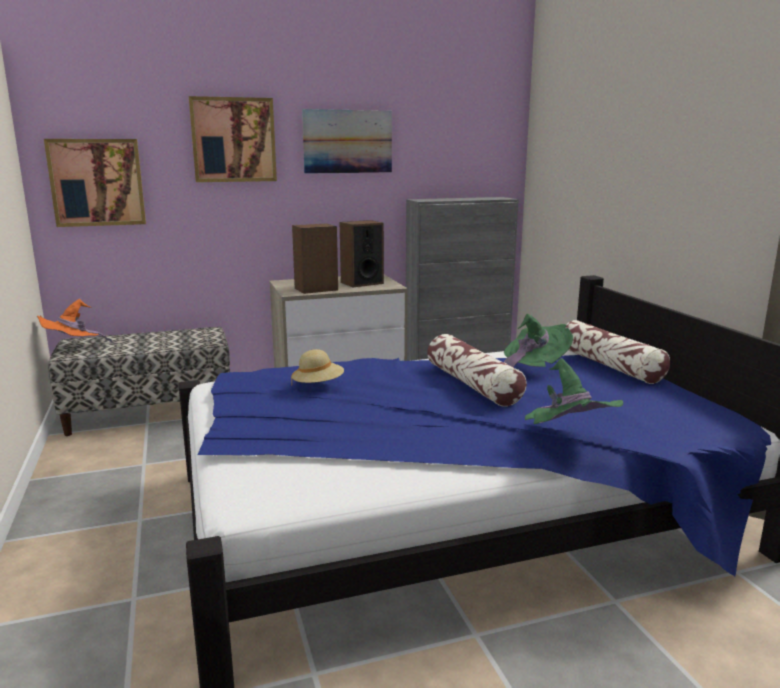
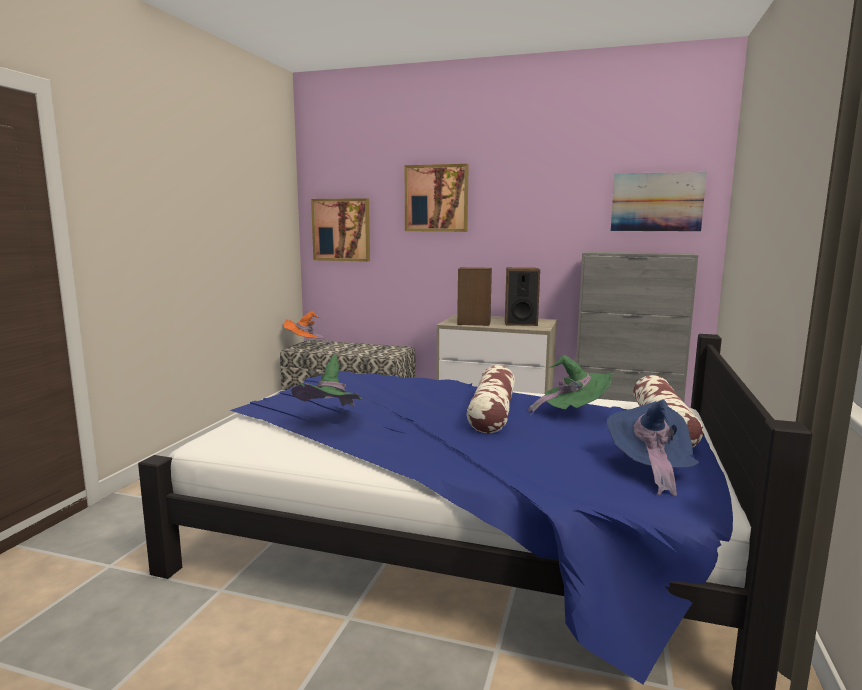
camera: 35 degrees right, 5 degrees down
beige hat [291,349,344,386] -> none
picture [302,109,392,174] -> picture moved to [611,172,707,232]
green hat [525,358,623,424] -> green hat moved to [291,354,362,407]
none -> blue hat [607,400,699,496]

